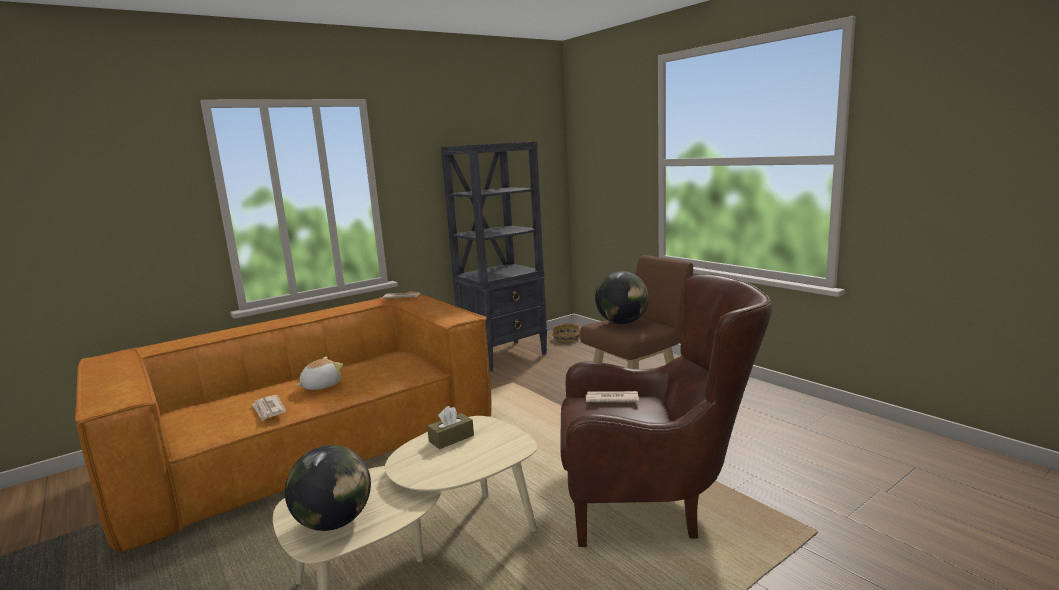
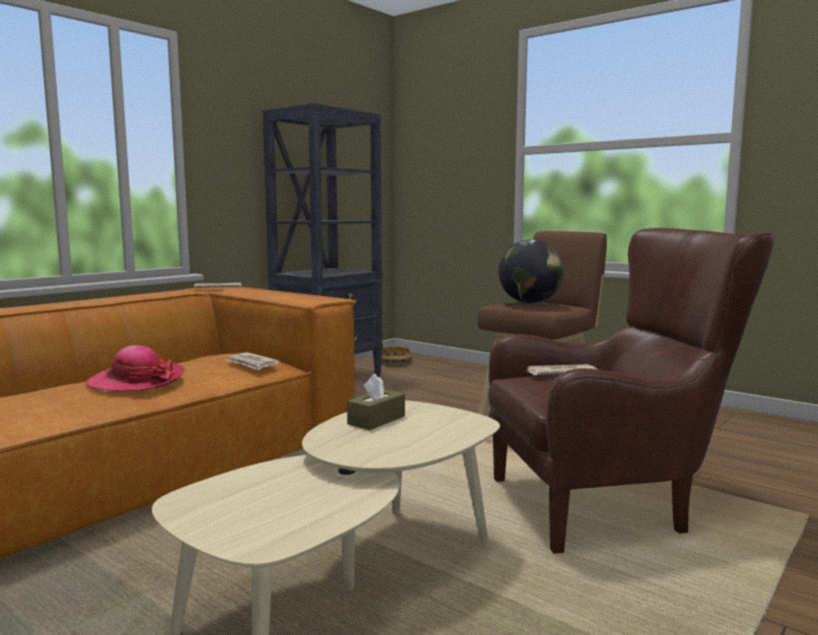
camera: 15 degrees left, 5 degrees down
newspaper [252,395,286,421] -> newspaper moved to [227,352,280,371]
globe [285,445,371,531] -> none
plush toy [296,356,343,390] -> hat [85,345,185,391]

